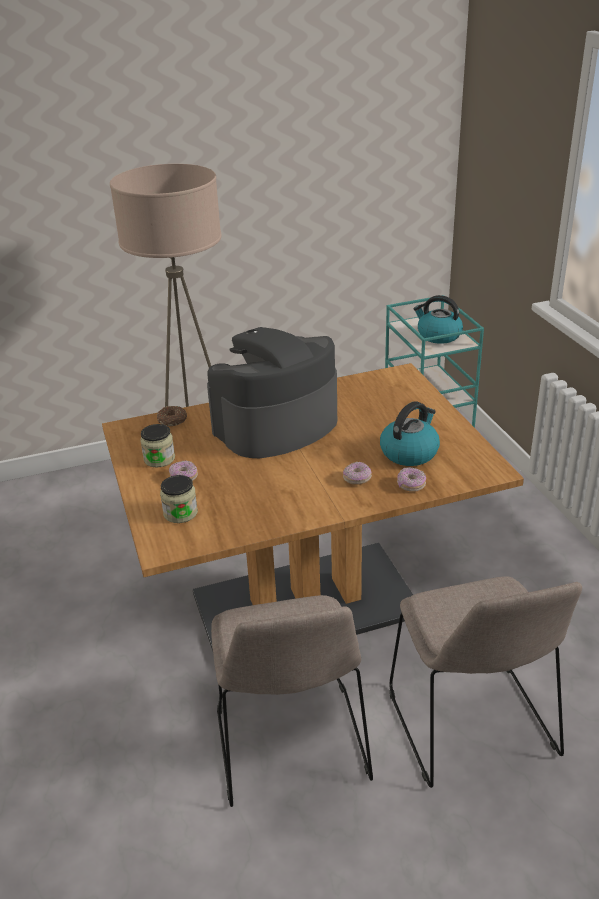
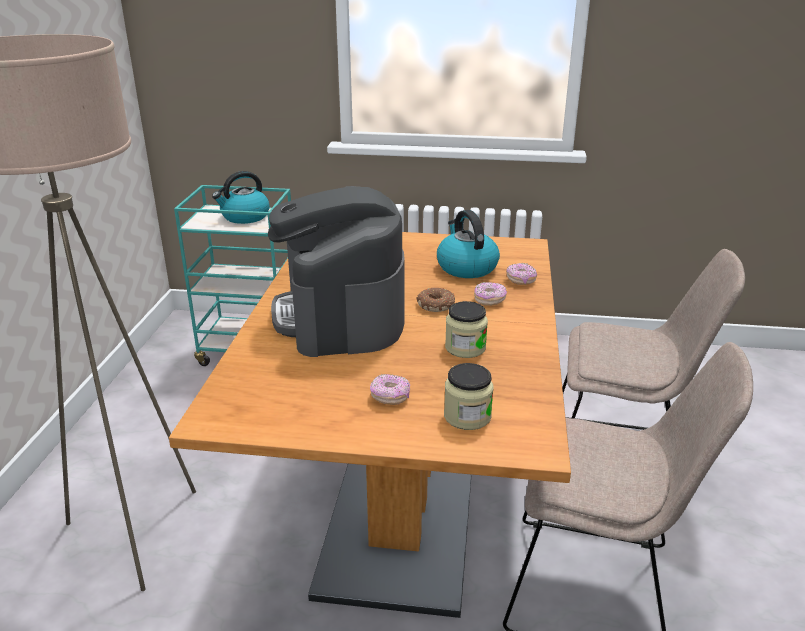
camera: 65 degrees left, 5 degrees down
jar [140,424,175,468] -> jar moved to [445,301,488,358]
donut [157,406,187,426] -> donut moved to [417,288,455,312]

